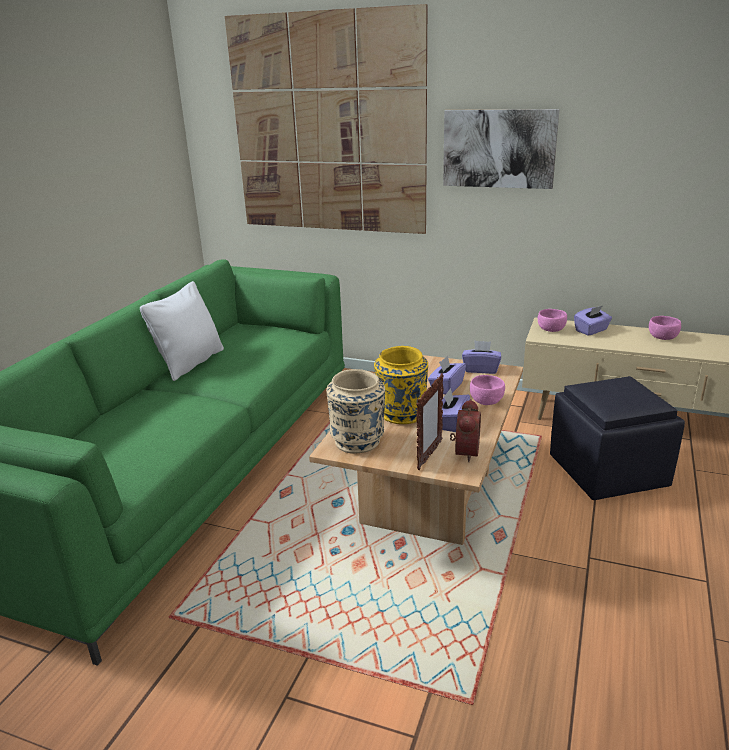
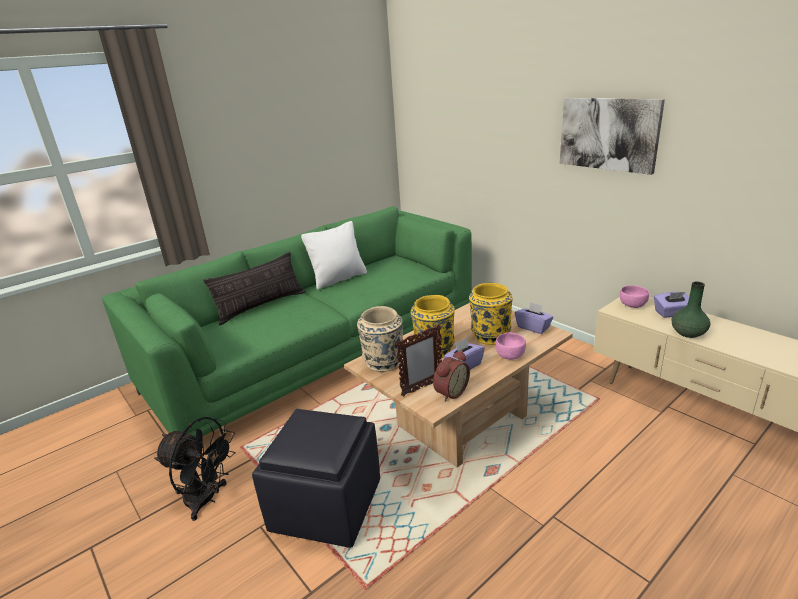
camera: 30 degrees right, 0 degrees up
picture [225,4,427,234] -> none
purple tissue box [428,356,466,395] -> yellow vase [469,283,513,345]
black ottoman [550,376,685,500] -> black ottoman moved to [252,409,380,548]
pink bowl [649,316,681,340] -> none
none -> black fan [154,417,236,521]
none -> pillow [204,251,305,325]
none -> green vase [672,282,710,338]

